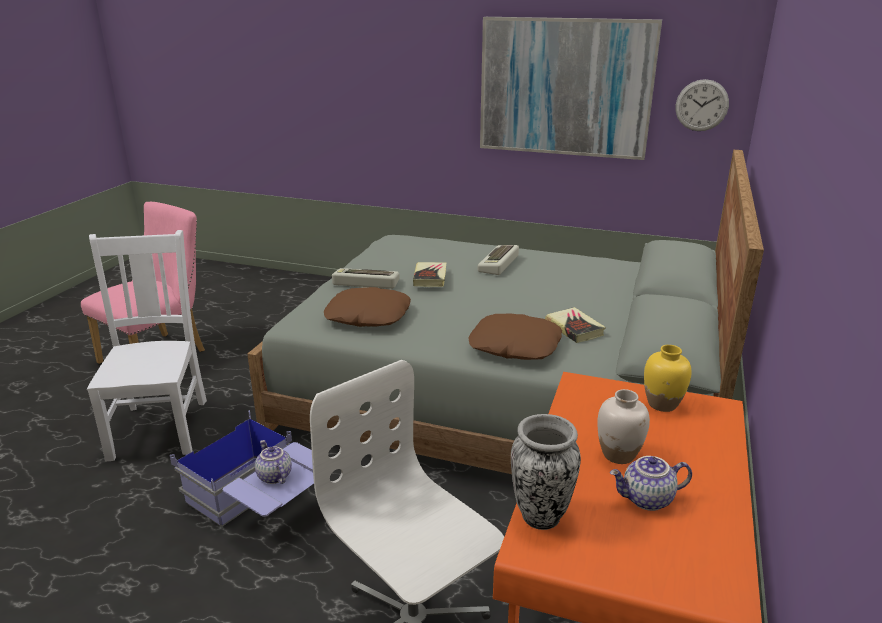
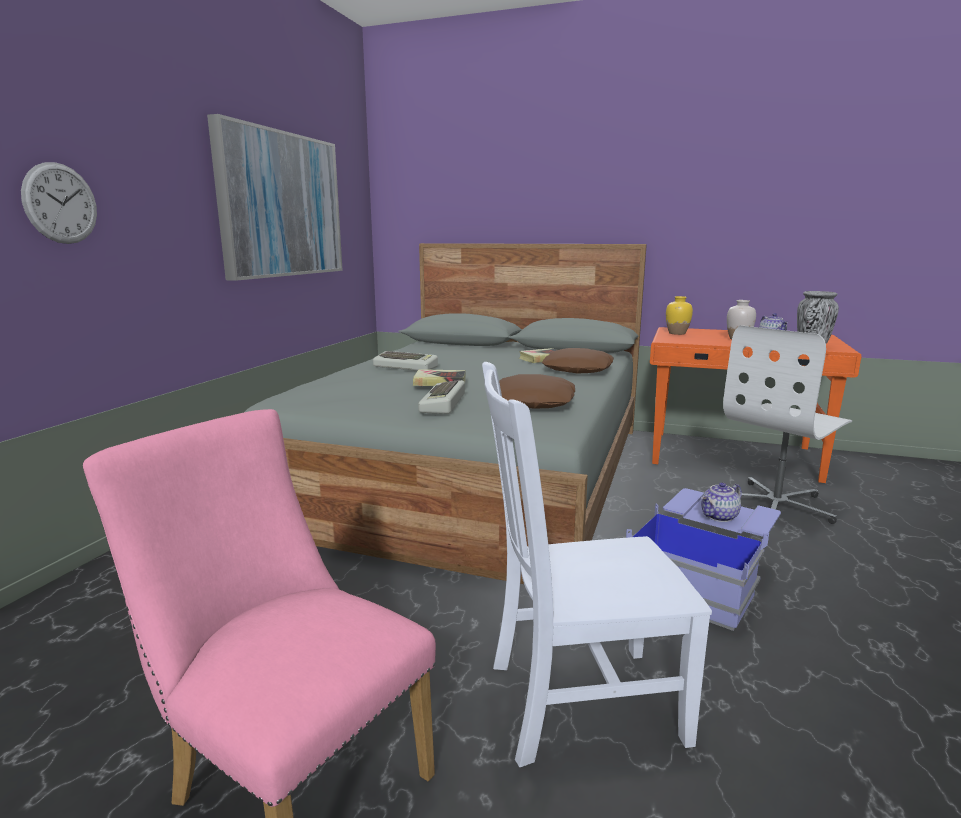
camera: 90 degrees left, 10 degrees down
wall clock [676,79,729,131] -> wall clock moved to [21,162,97,244]

